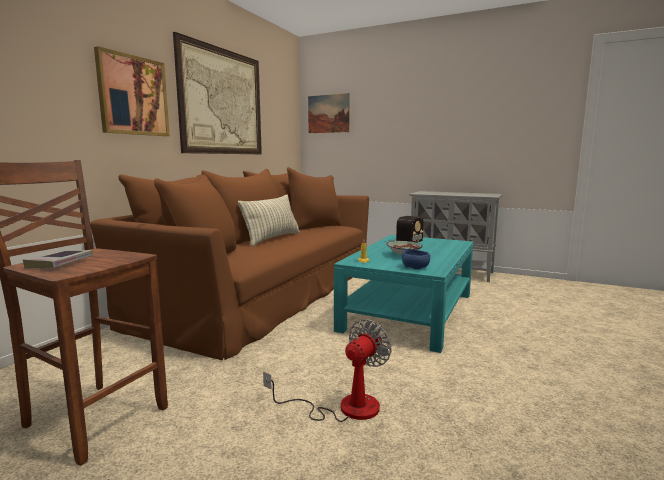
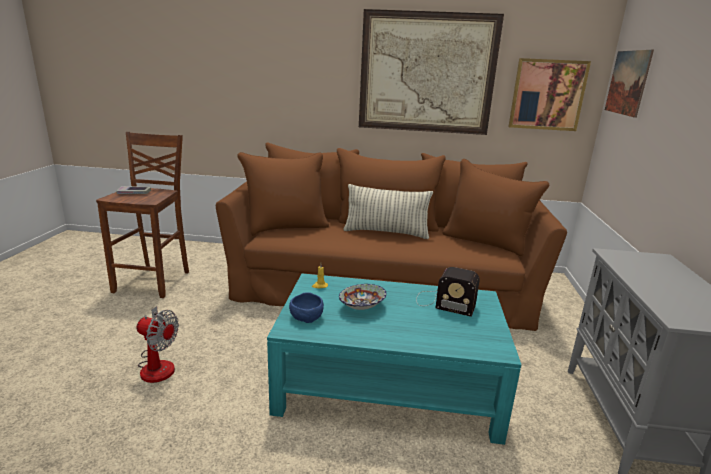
camera: 70 degrees right, 10 degrees up
picture [94,46,170,136] -> picture moved to [508,58,591,131]

